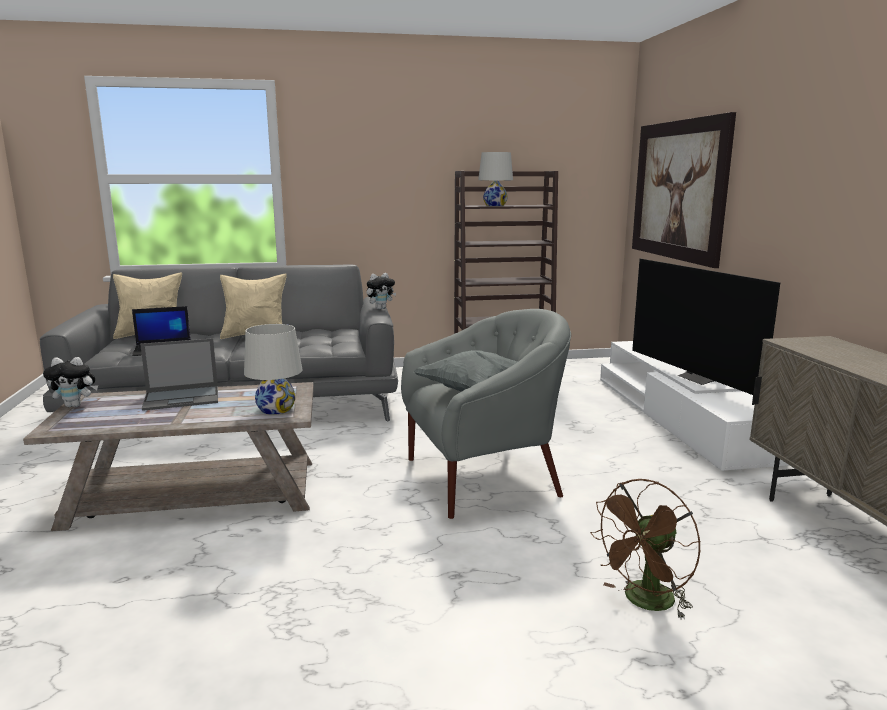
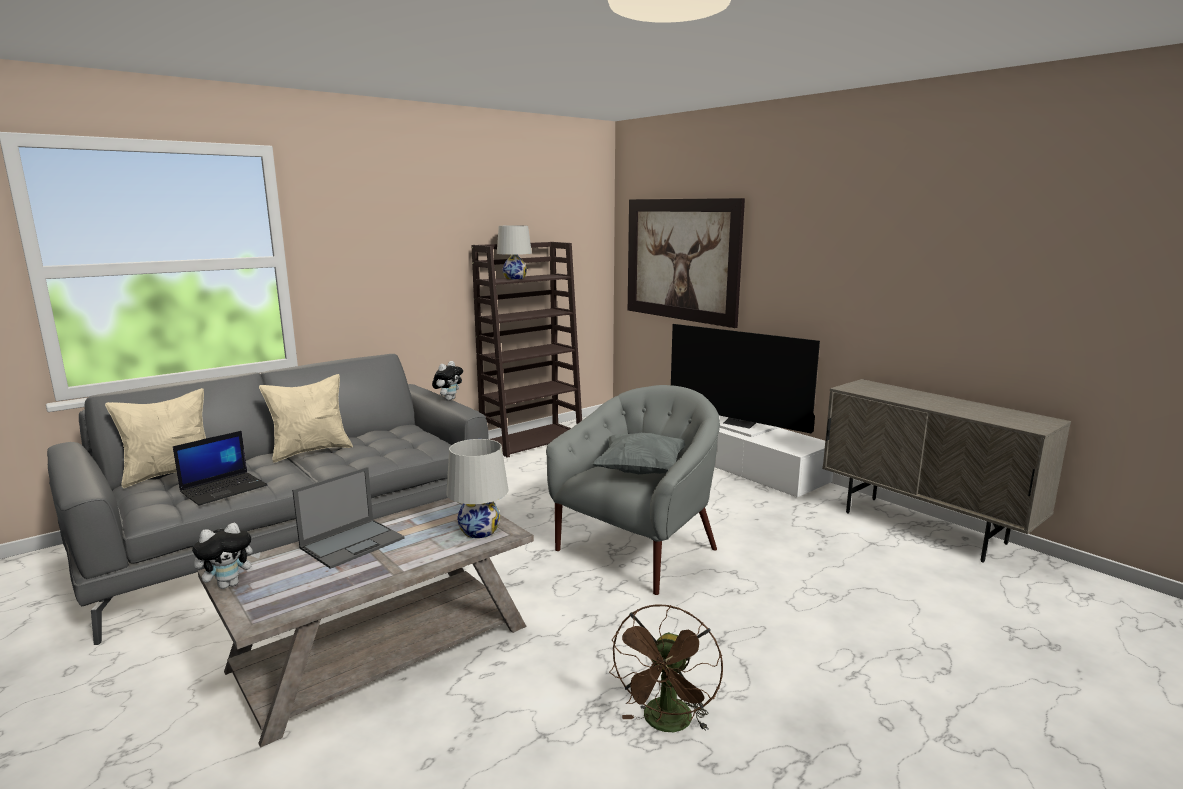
camera: 30 degrees left, 0 degrees up
brown fan [590,479,701,620] -> brown fan moved to [609,604,723,732]

